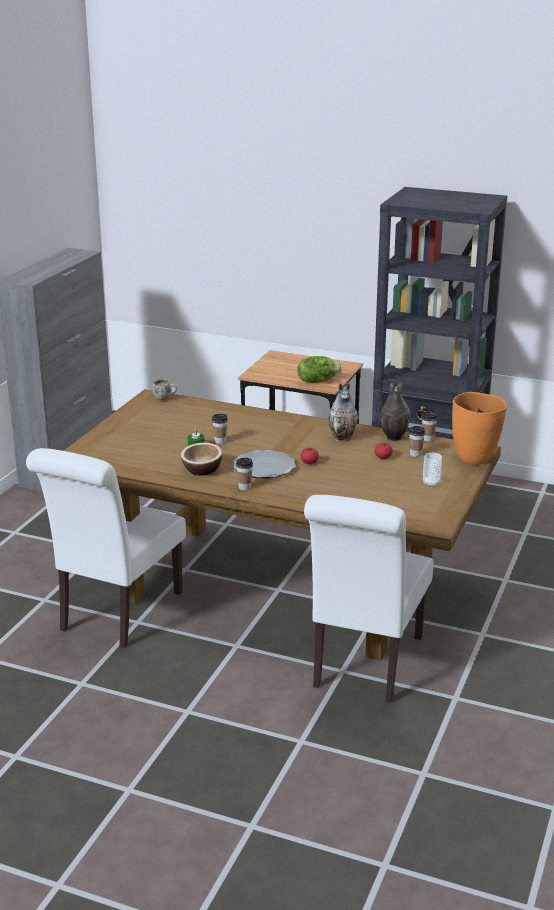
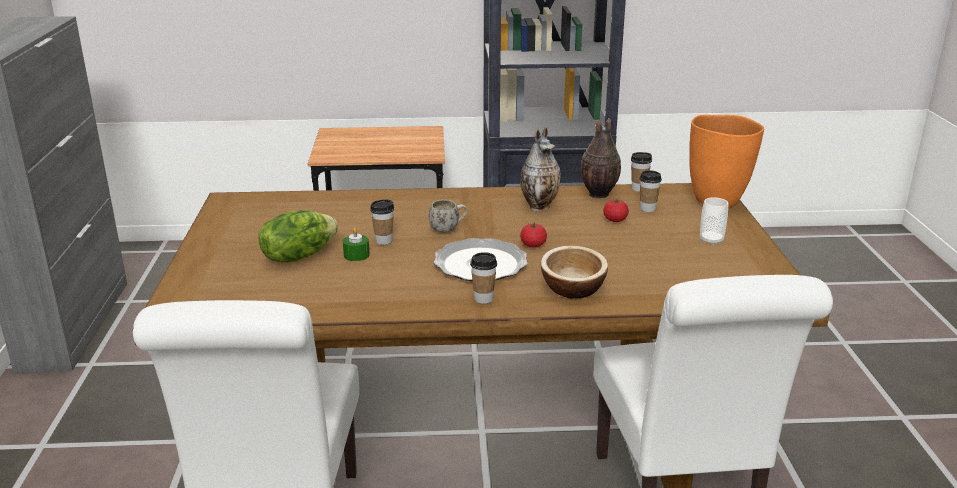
camera: 25 degrees left, 0 degrees up
white mug [152,379,177,400] -> white mug moved to [429,199,468,233]
bowl [181,443,222,475] -> bowl moved to [541,246,608,299]
lettuce [297,356,342,383] -> lettuce moved to [258,210,338,262]

